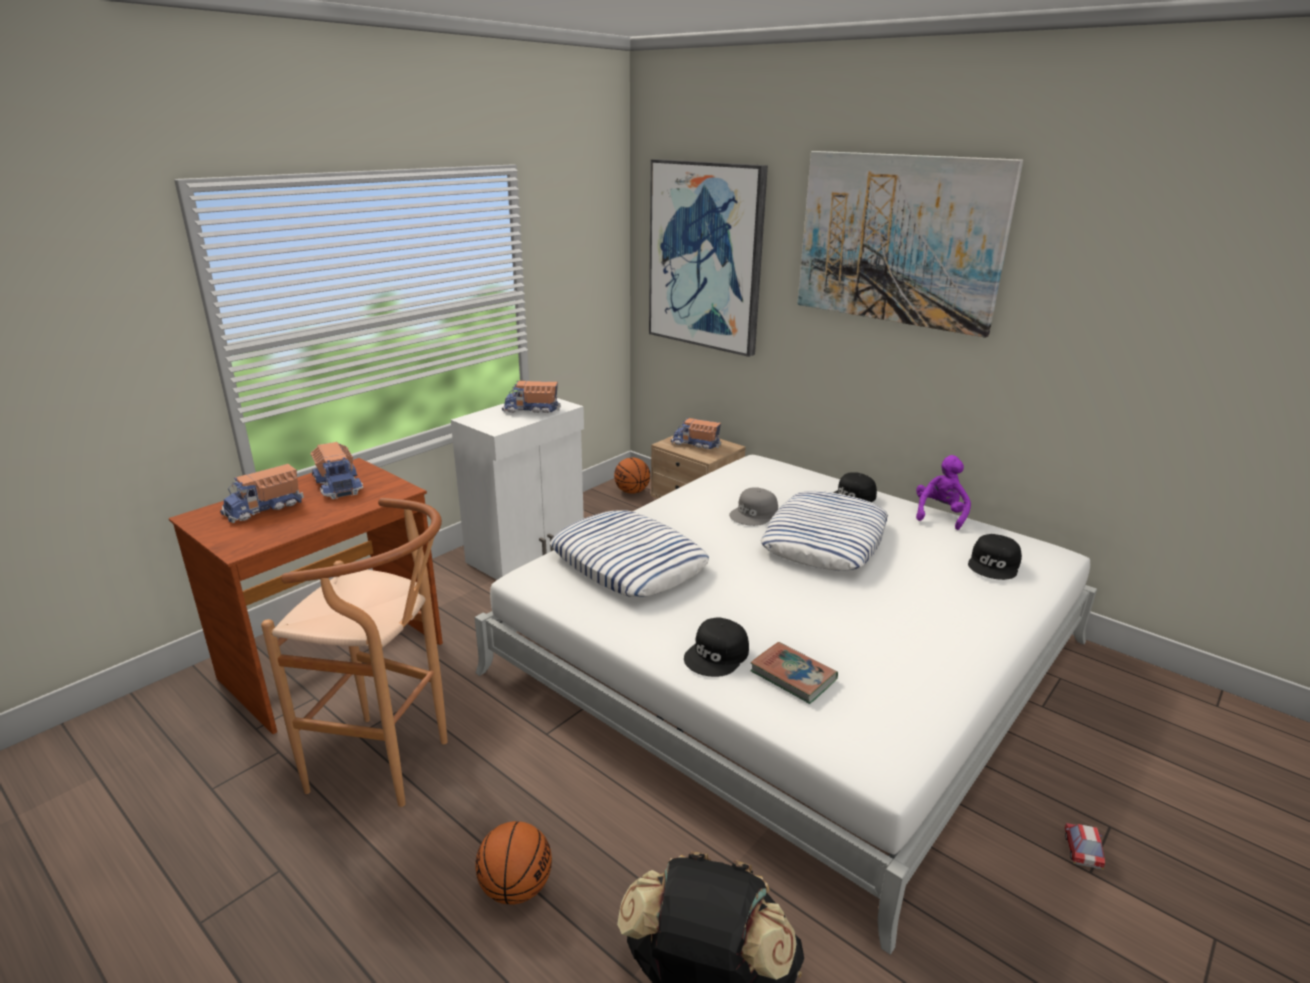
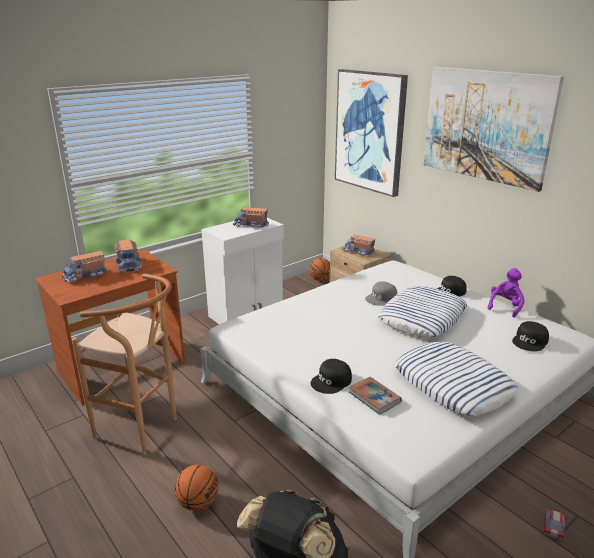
camera: 10 degrees right, 0 degrees up
pillow [550,510,709,597] -> pillow moved to [395,342,518,416]

